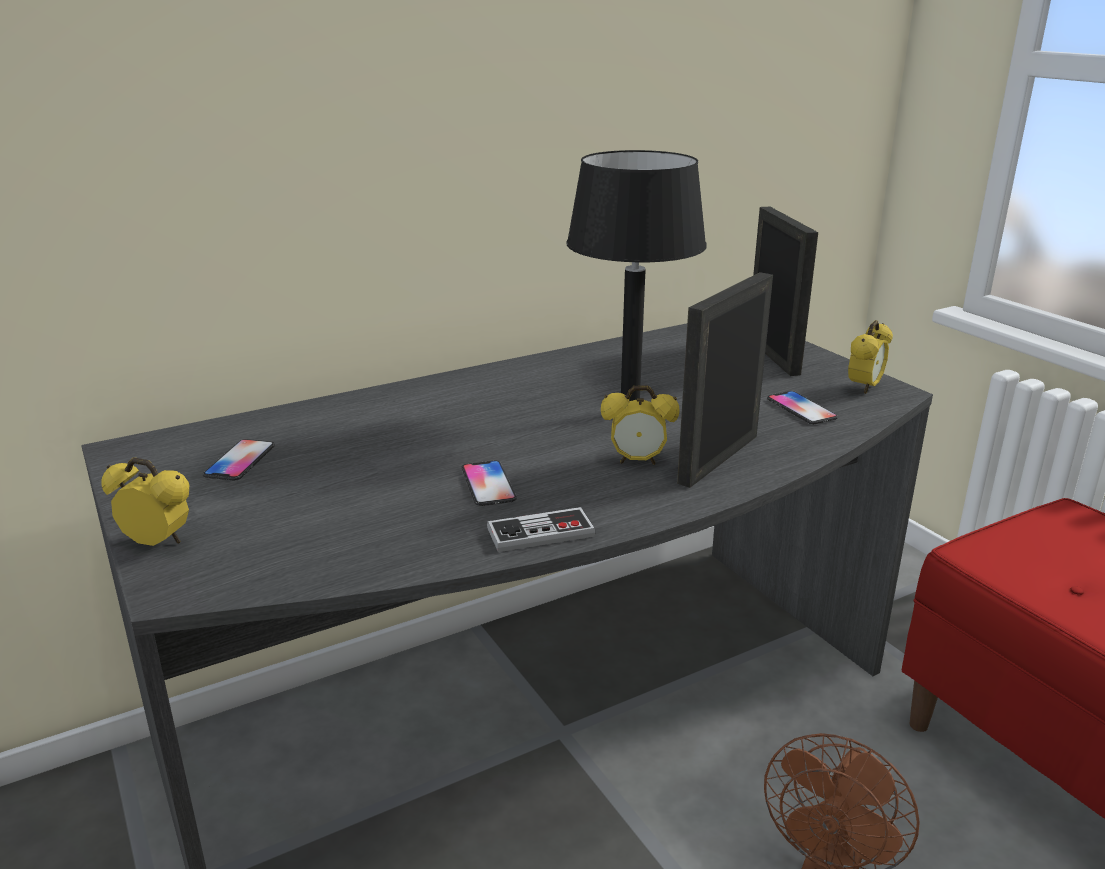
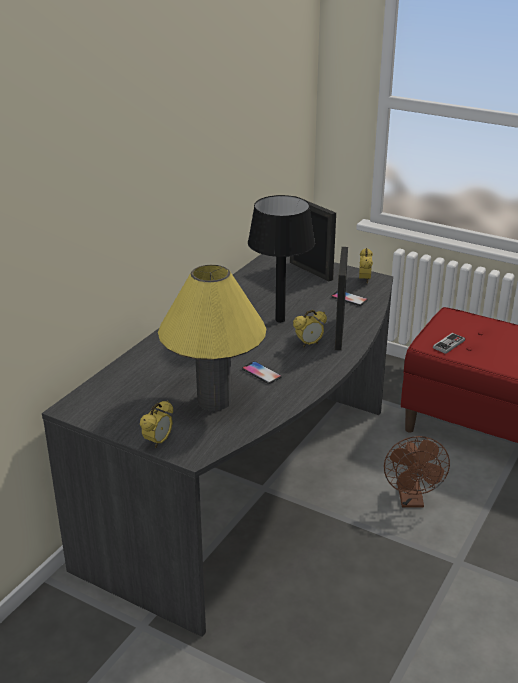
camera: 30 degrees left, 5 degrees up
alarm clock [101,457,189,546] -> alarm clock turned 135 degrees clockwise [140,401,173,448]
phone [203,439,275,480] -> none
game controller [487,507,596,552] -> game controller moved to [433,333,465,354]
none -> yellow table lamp [158,265,266,411]

